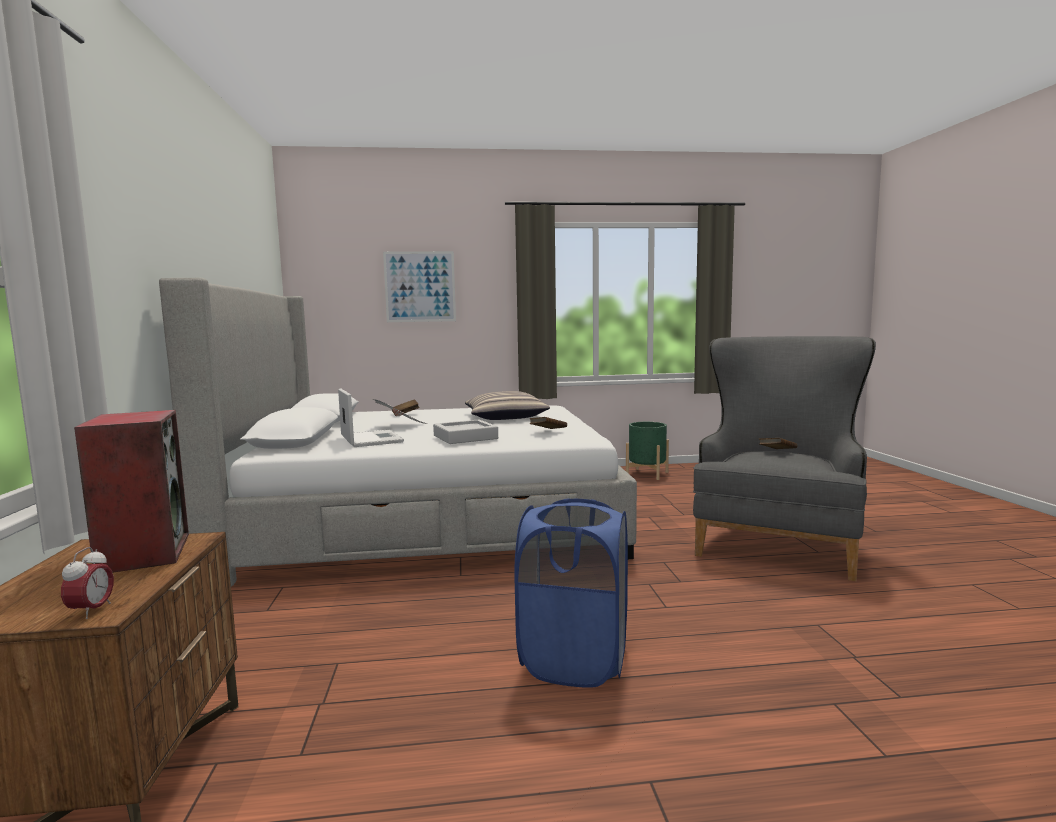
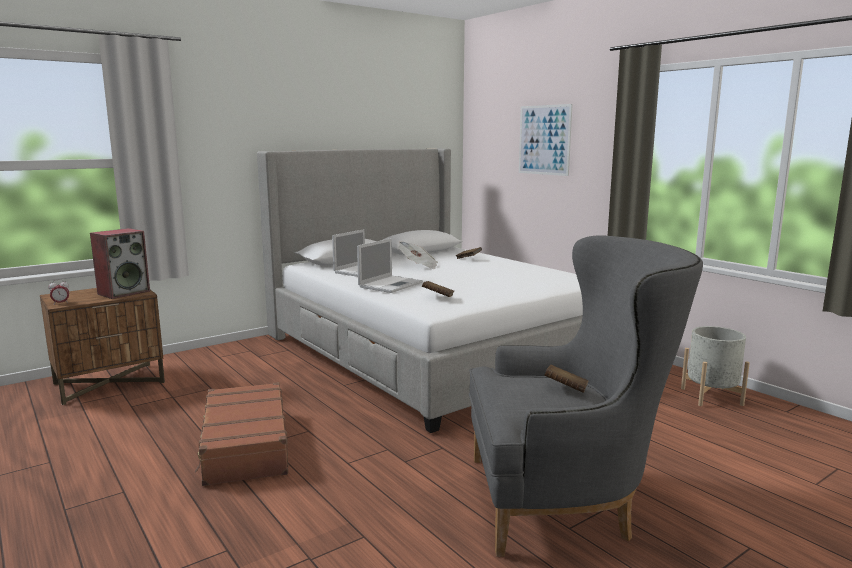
camera: 60 degrees right, 5 degrees up
grey tray [433,420,498,444] -> laptop [357,238,423,293]
pillow [465,391,550,420] -> none
blue laundry basket [514,498,628,688] -> brown suitcase [195,382,288,486]
green planter [626,422,669,480] -> grey planter [681,326,750,406]

